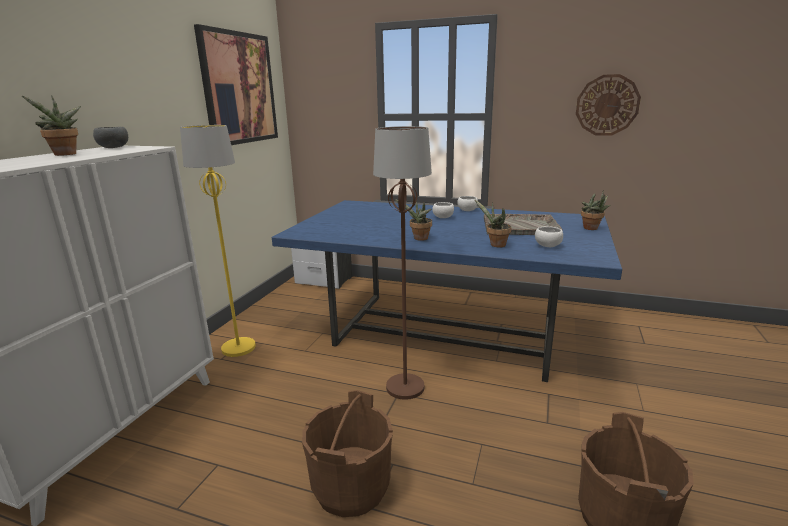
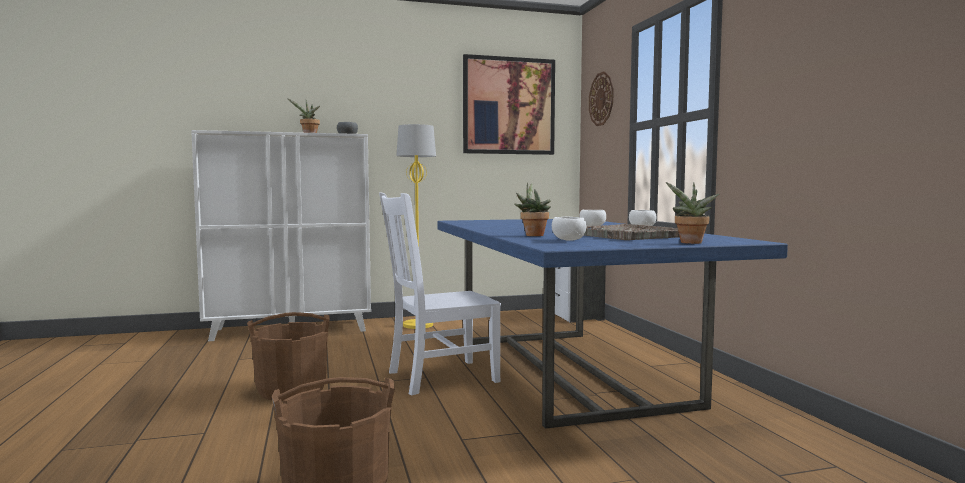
camera: 55 degrees right, 15 degrees down
brown floor lamp [373,126,432,400] -> white chair [379,192,501,395]
potted plant [395,199,432,241] -> none
wall clock [576,74,641,136] -> wall clock moved to [589,71,614,126]

